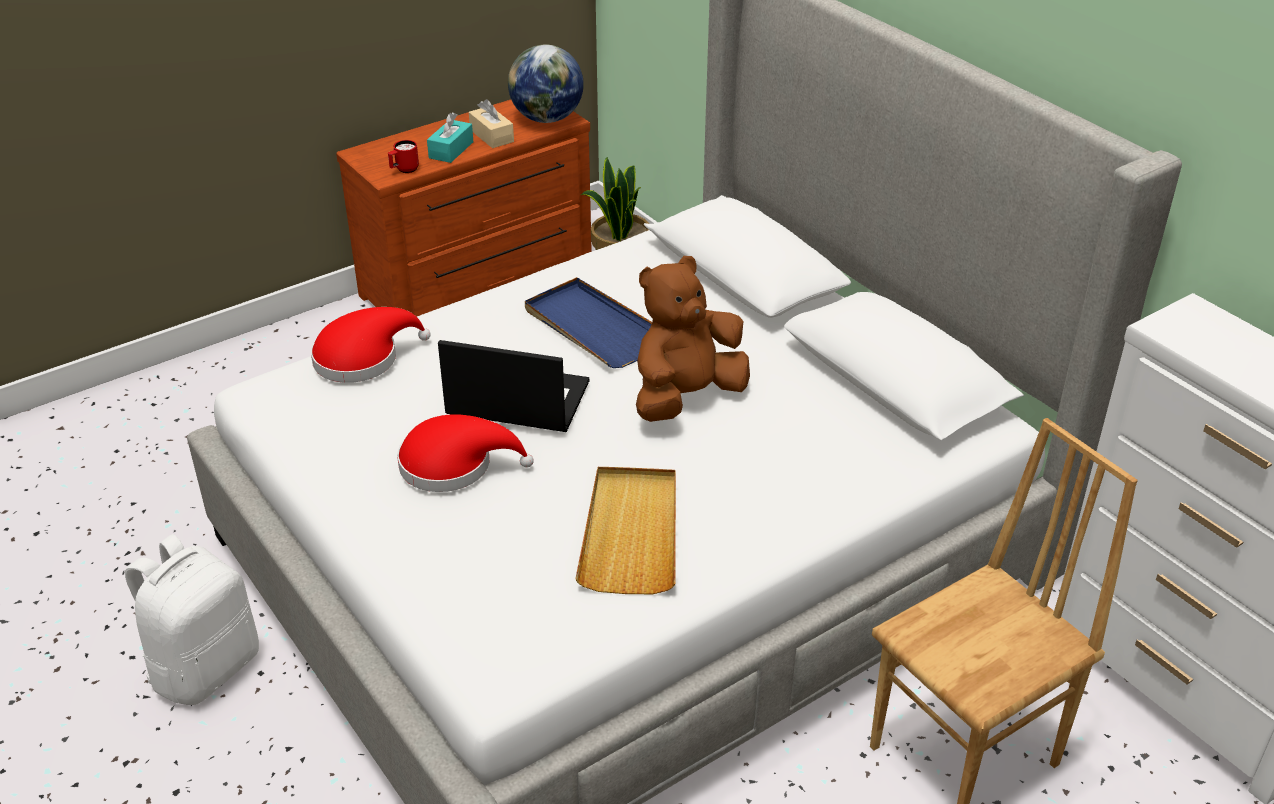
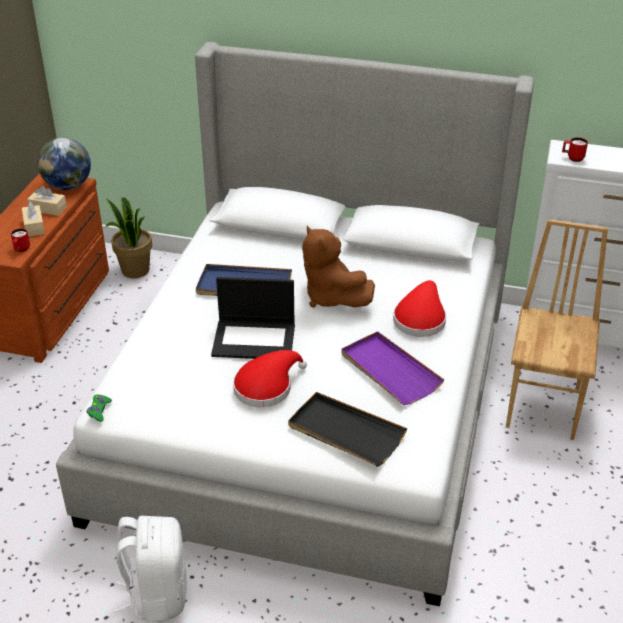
camera: 40 degrees left, 0 degrees up
red hat [311,307,431,383] -> red hat moved to [393,280,446,337]
turquoise tissue box [427,112,473,163] -> beige tissue box [22,201,45,237]
laptop [438,340,589,432] -> laptop turned 150 degrees counterclockwise [211,277,295,359]
beige tray [575,467,676,594] -> purple tray [341,331,444,405]
brown plush toy [636,256,750,422] -> brown plush toy turned 45 degrees counterclockwise [302,226,375,308]
none -> green game controller [87,395,112,422]
none -> black tray [288,392,407,467]
none -> red mug [562,137,588,162]

